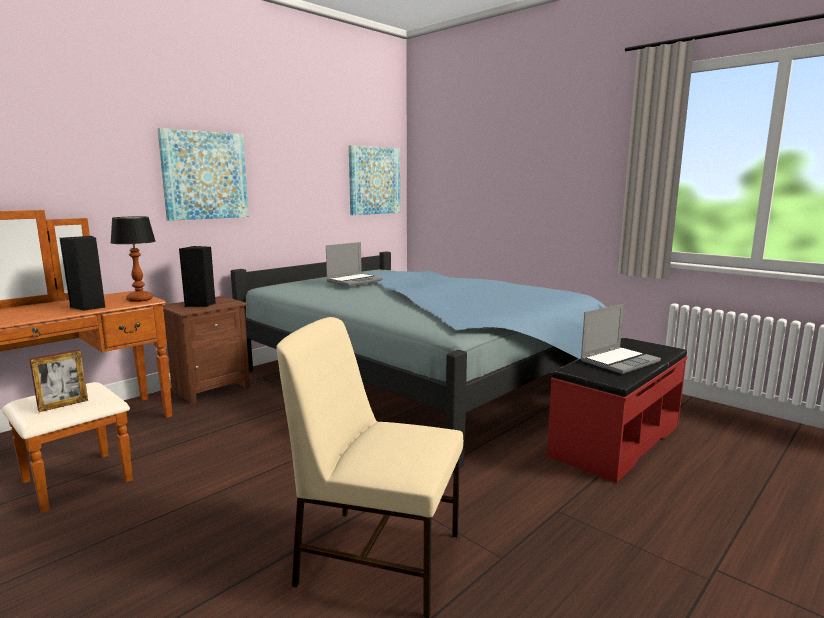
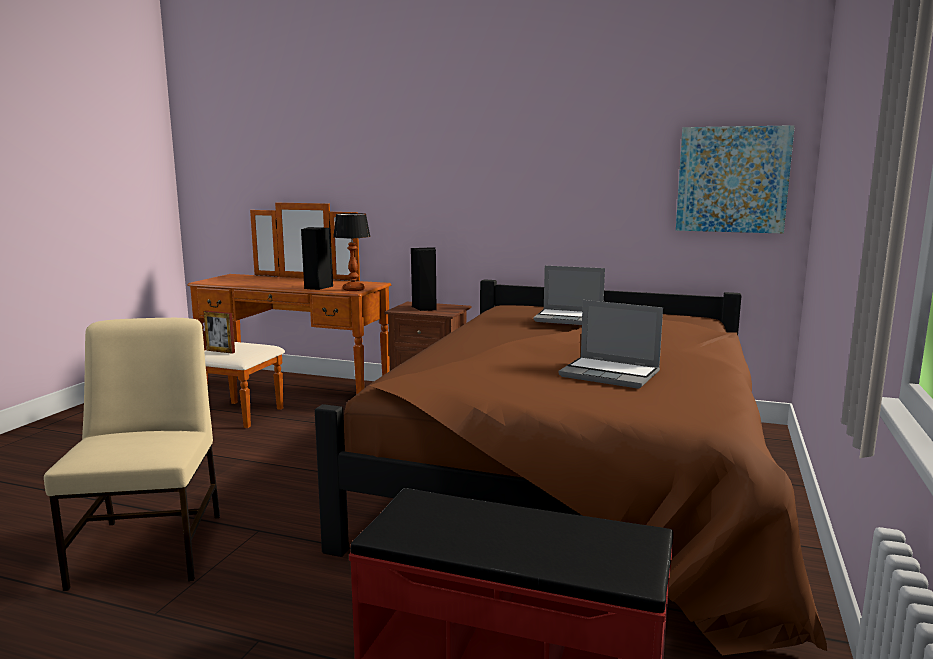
camera: 65 degrees right, 0 degrees up
picture [157,128,249,221] -> none
blue bed [231,251,606,473] -> brown bed [315,279,827,655]
laptop [580,304,661,374] -> laptop moved to [559,300,663,389]

